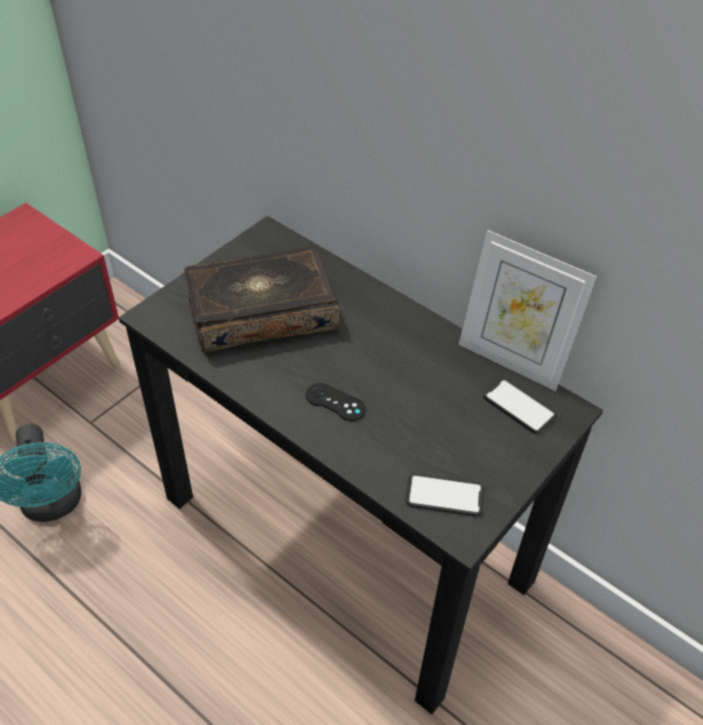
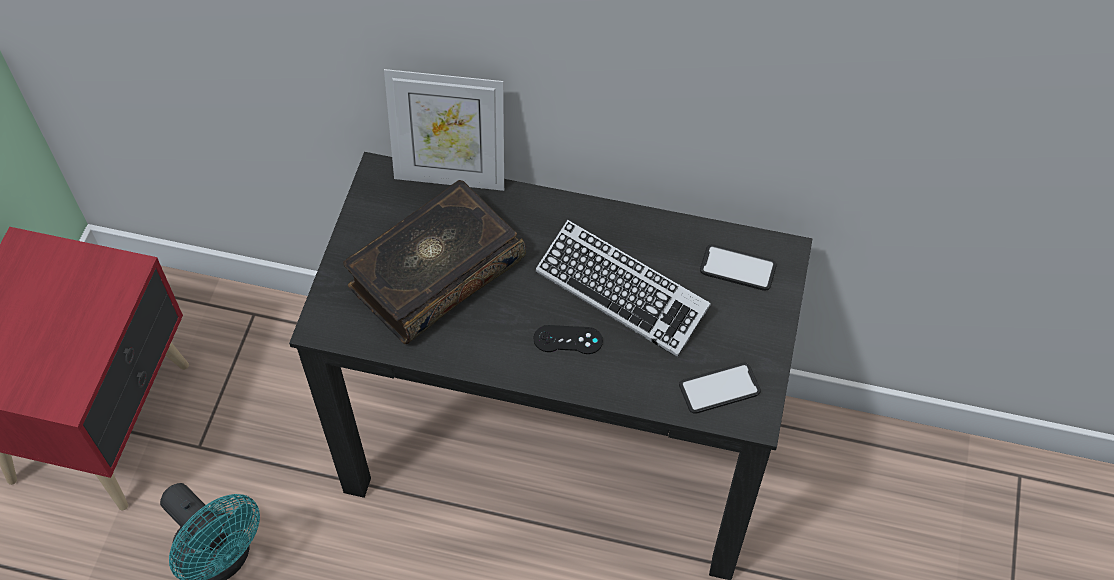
camera: 25 degrees left, 10 degrees up
picture frame [458,230,597,391] -> picture frame moved to [384,69,504,191]
none -> keyboard [536,220,711,358]

